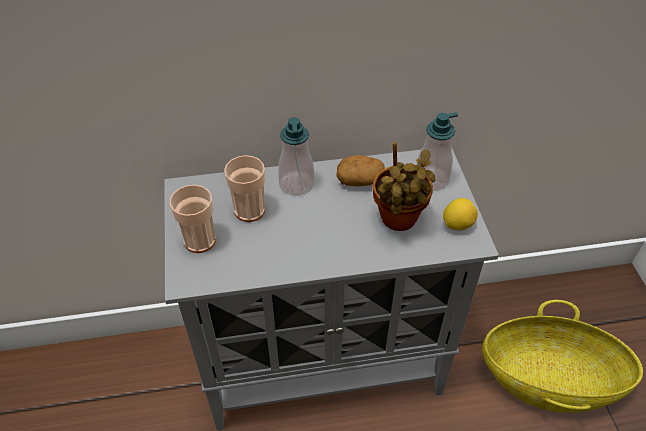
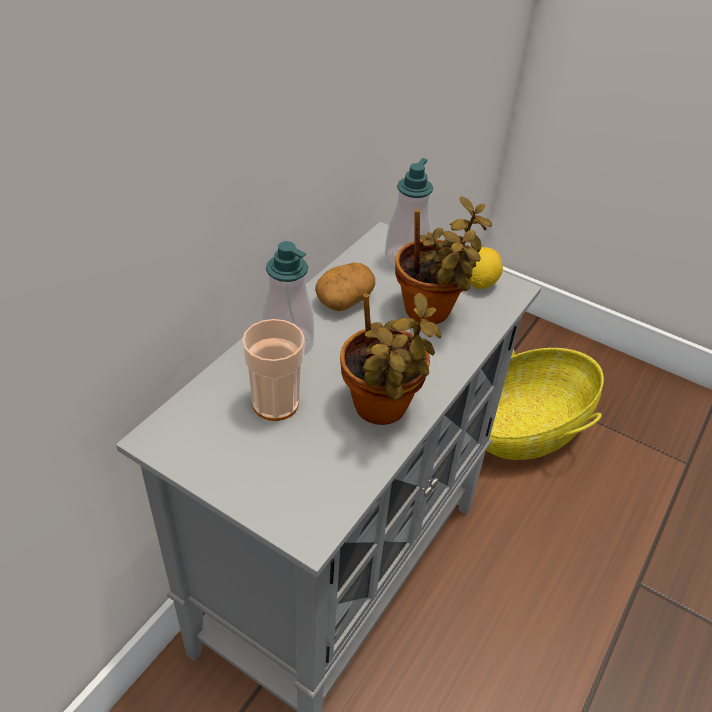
camera: 50 degrees left, 5 degrees down
cup [170,185,216,253] -> none
none -> potted plant [340,293,442,425]

